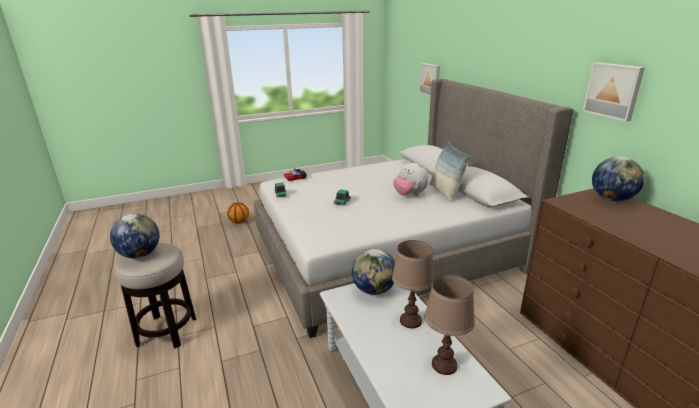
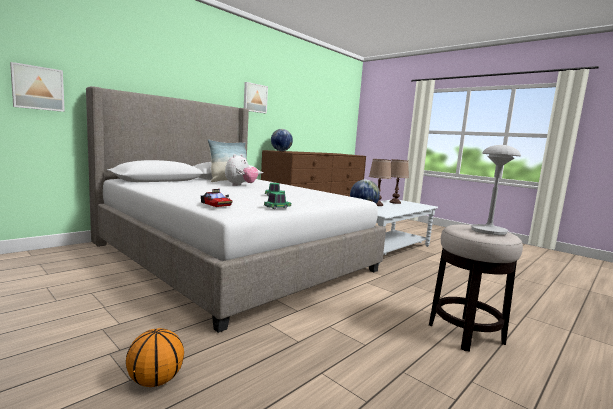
camera: 115 degrees left, 15 degrees down
globe [110,214,159,259] -> grey table lamp [471,145,521,235]

